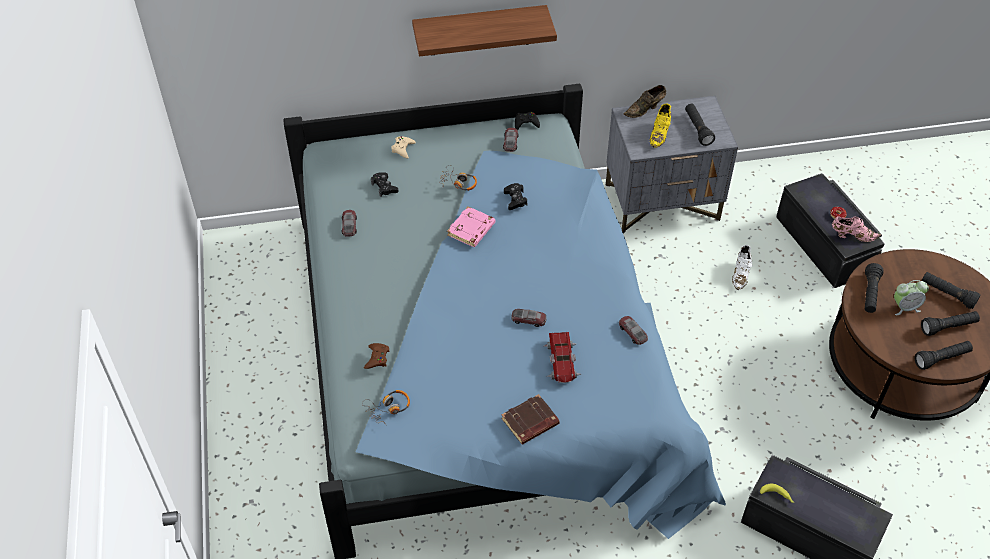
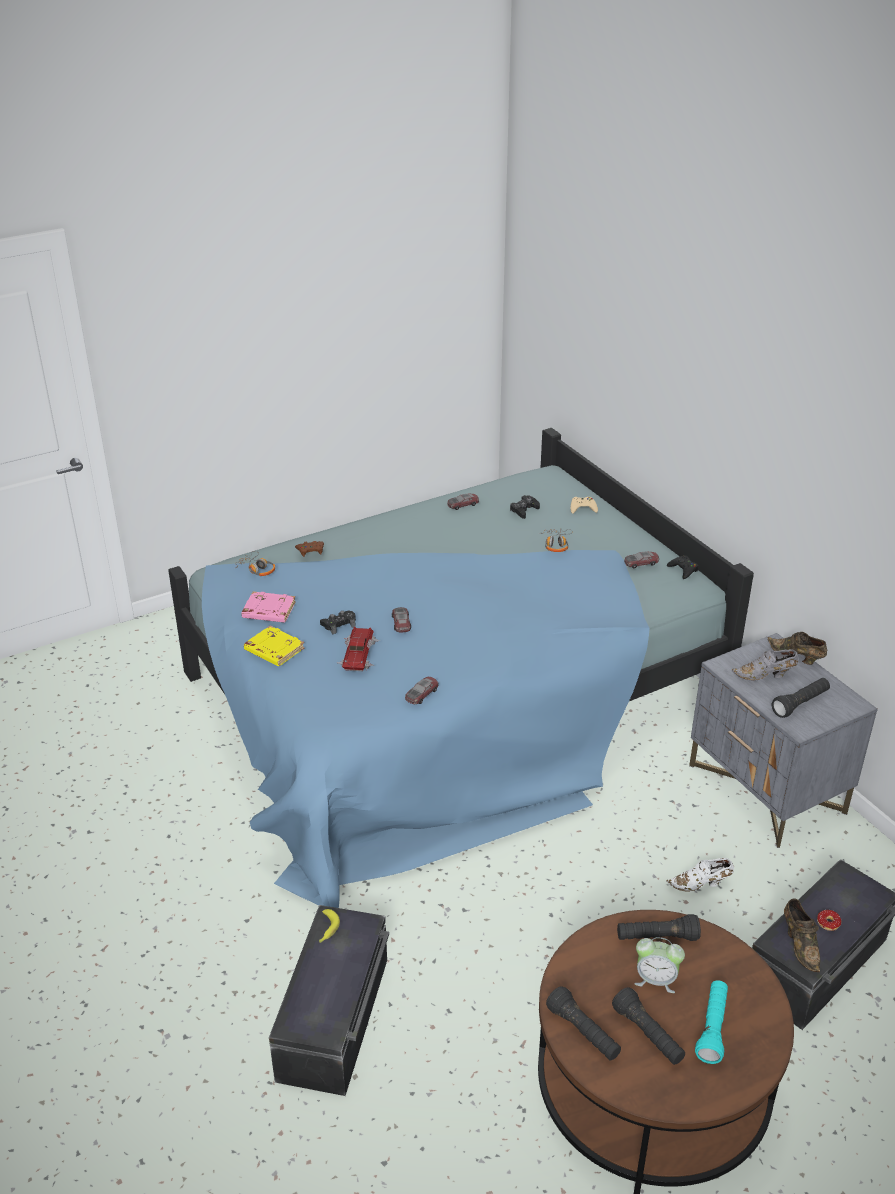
camera: 70 degrees right, 15 degrees down
shelf [412,5,557,57] -> none
pink book [447,206,495,247] -> pink book moved to [241,591,296,623]
brown book [501,394,560,445] -> yellow book [244,626,304,666]
black game controller [504,183,527,210] -> black game controller moved to [320,611,356,635]
toy car [544,332,581,383] -> toy car turned 120 degrees clockwise [337,627,380,671]
yellow shoe [650,104,671,148] -> grey shoe [732,649,799,681]
pink shoe [832,216,881,242] -> brown shoe [784,898,820,972]
alarm clock [894,280,929,315] -> alarm clock turned 45 degrees counterclockwise [635,937,685,993]
black flashlight [922,272,981,309] -> turquoise flashlight [695,980,728,1064]

